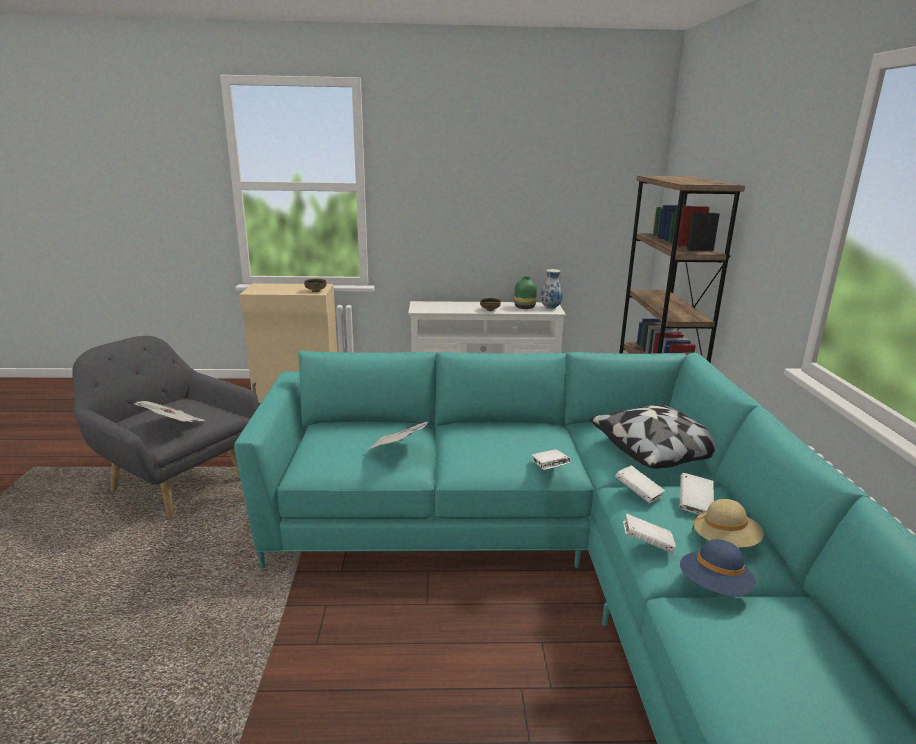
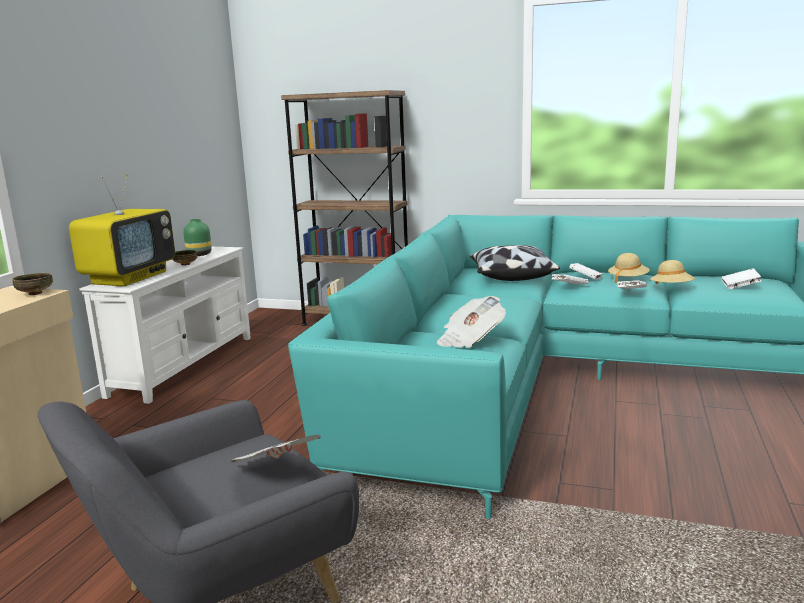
camera: 70 degrees left, 5 degrees down
white book [532,449,570,470] -> white book moved to [722,268,761,289]
vase [541,269,563,309] -> none
blue hat [680,539,756,596] -> beige hat [650,260,695,284]
none -> television [69,174,175,286]

